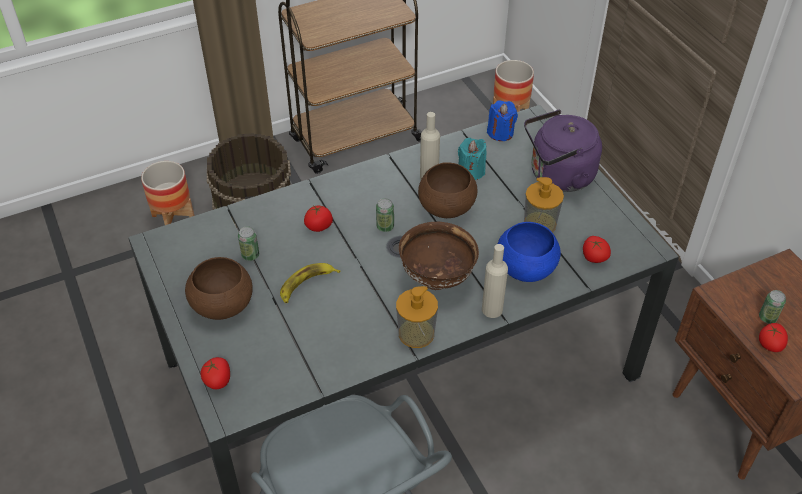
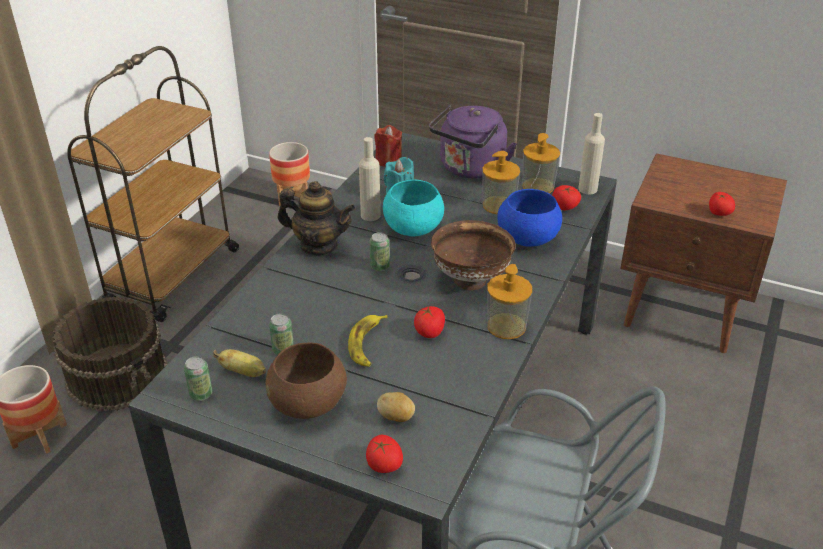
camera: 40 degrees left, 10 degrees down
tomato [304,205,333,232] -> tomato moved to [414,306,445,338]
brown bowl [418,162,478,218] -> turquoise bowl [383,180,444,236]
beige bottle [482,244,508,318] -> beige bottle moved to [578,113,605,194]
blue candle [487,100,518,141] -> red candle [374,125,402,167]
can [759,290,786,324] -> can moved to [184,356,212,401]
none -> banana [213,349,266,377]
none -> teapot [278,181,356,255]
none -> potato [377,392,415,422]
none -> soap dispenser [522,133,560,193]

